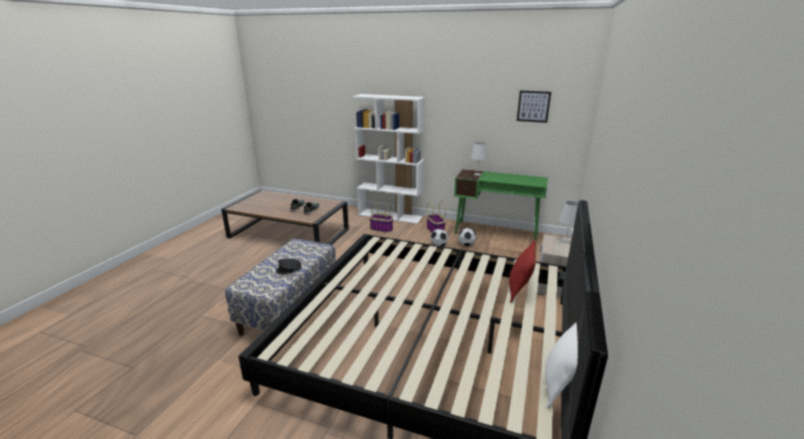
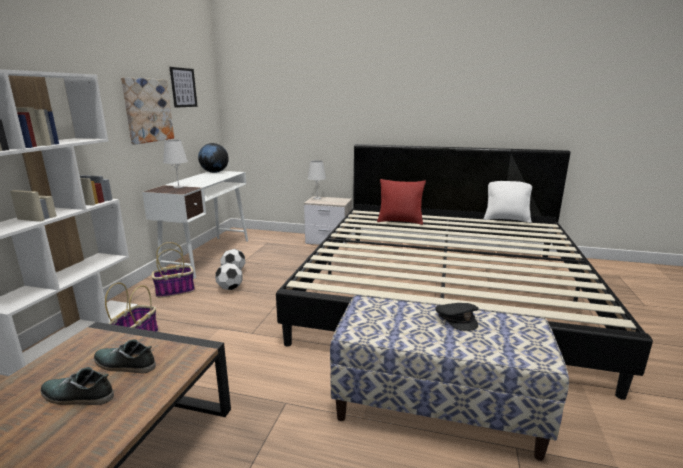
camera: 95 degrees left, 5 degrees down
green desk [454,169,548,239] -> white desk [142,171,248,279]
none -> picture [121,77,174,145]
none -> globe [198,143,229,173]

